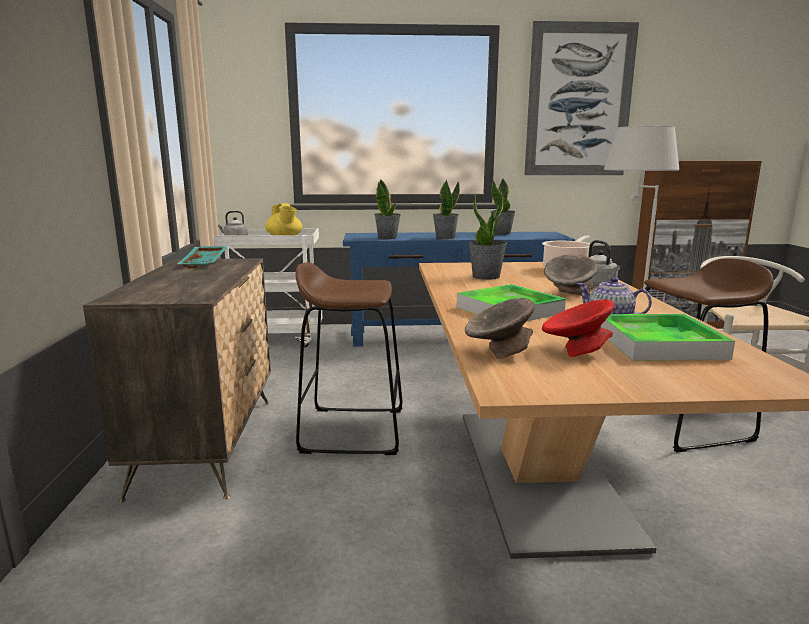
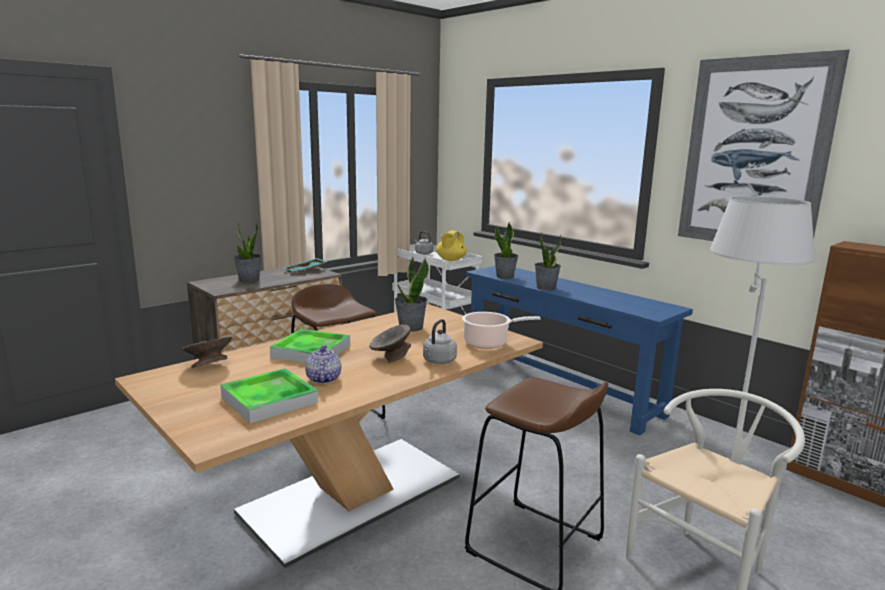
camera: 50 degrees right, 0 degrees up
potted plant [491,178,515,235] -> potted plant moved to [234,221,261,283]
red bowl [542,299,614,357] -> none

